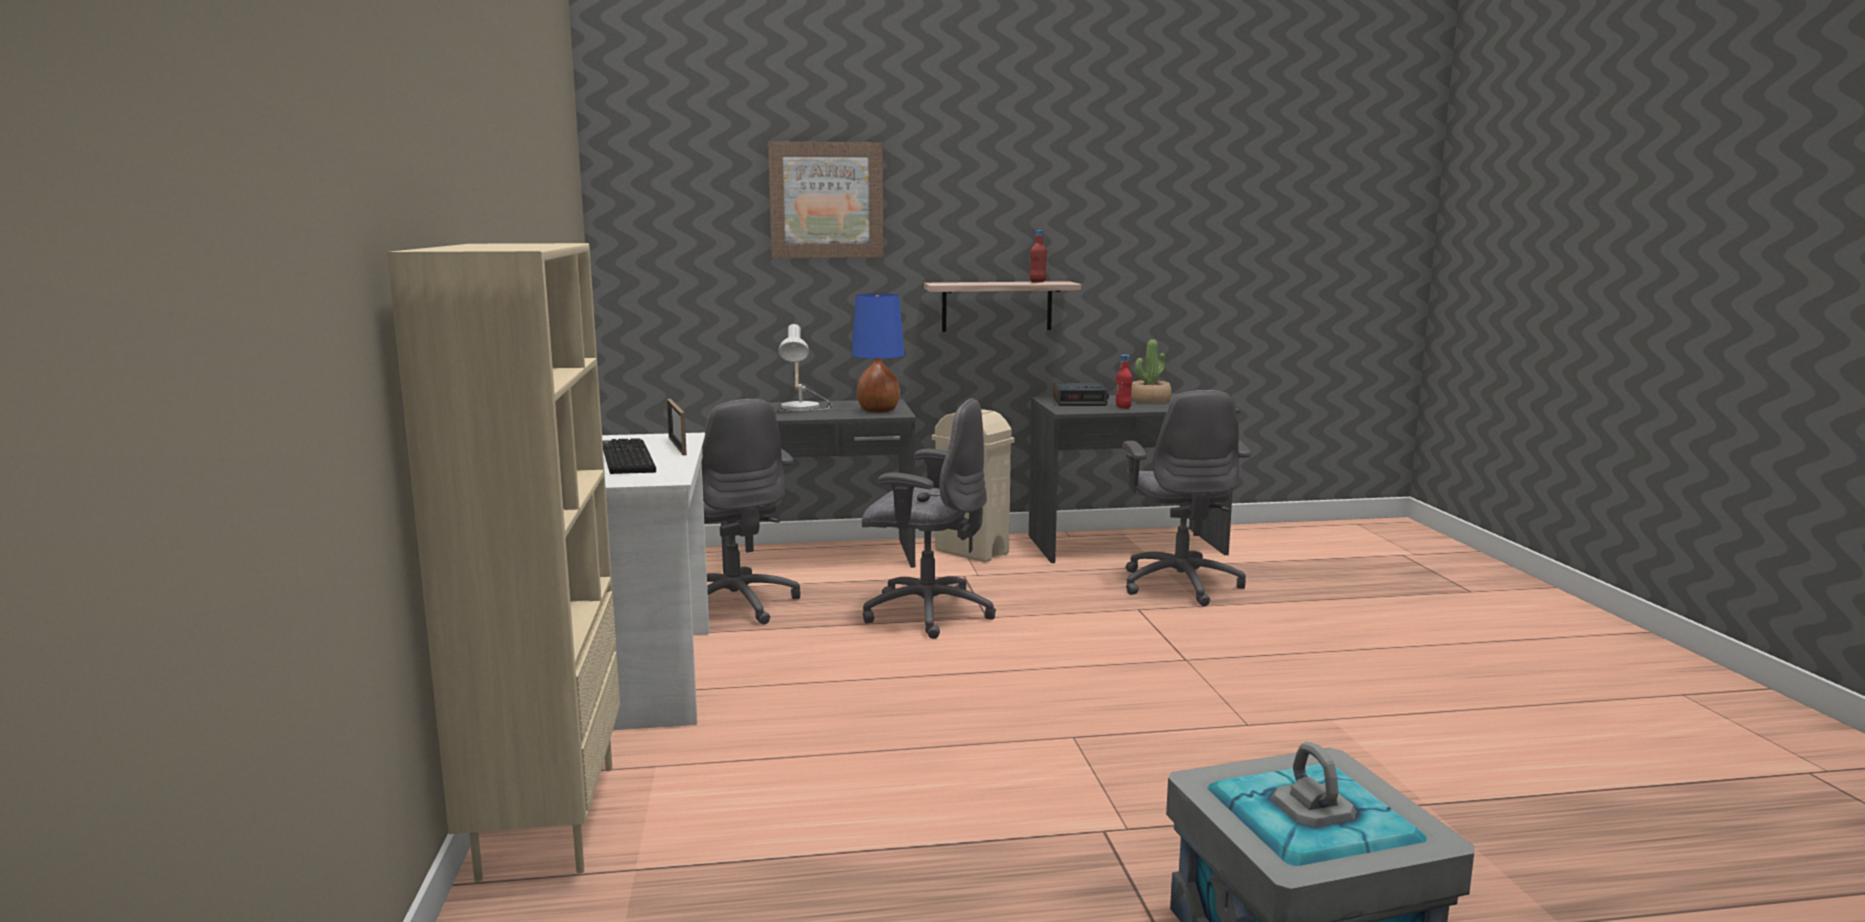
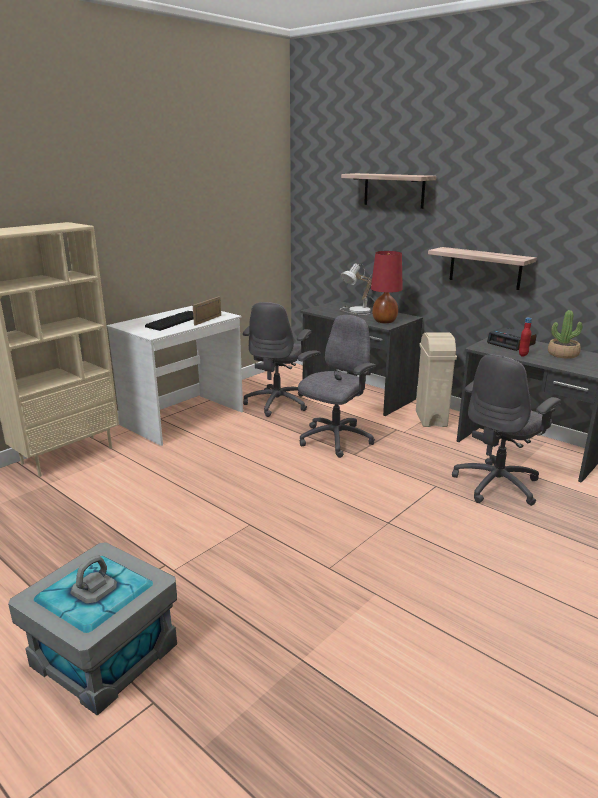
camera: 50 degrees right, 10 degrees up
picture [768,141,884,258] -> shelf [341,173,436,209]
blue table lamp [852,293,905,412] -> red table lamp [371,251,403,323]
grey office chair [862,398,996,639] -> grey office chair turned 120 degrees counterclockwise [298,315,376,458]
red bottle [1030,230,1047,282] -> none

